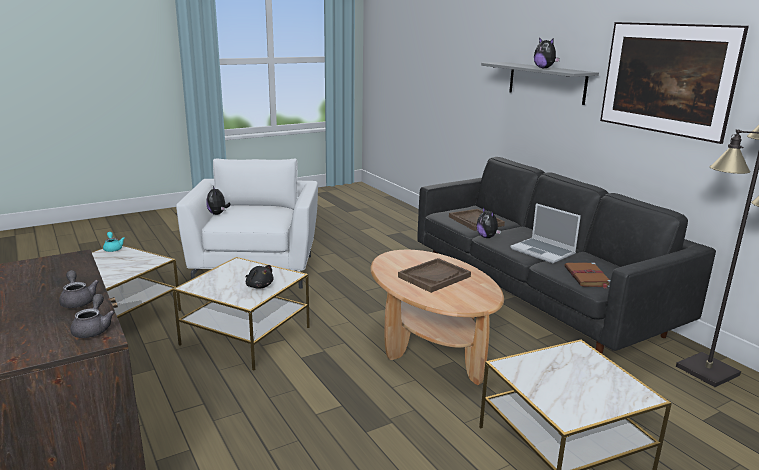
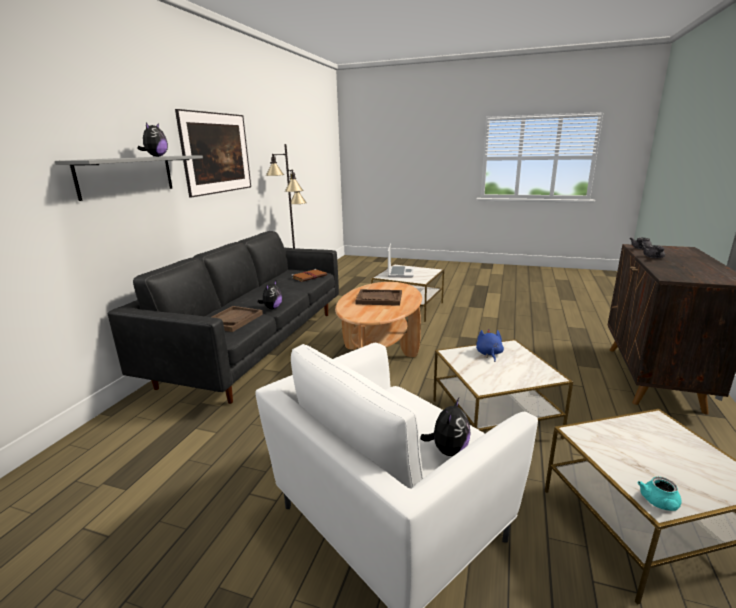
camera: 130 degrees left, 0 degrees up
black plush toy [246,265,274,289] -> blue plush toy [476,329,504,362]
laptop [511,203,581,263] -> laptop moved to [388,243,414,278]

